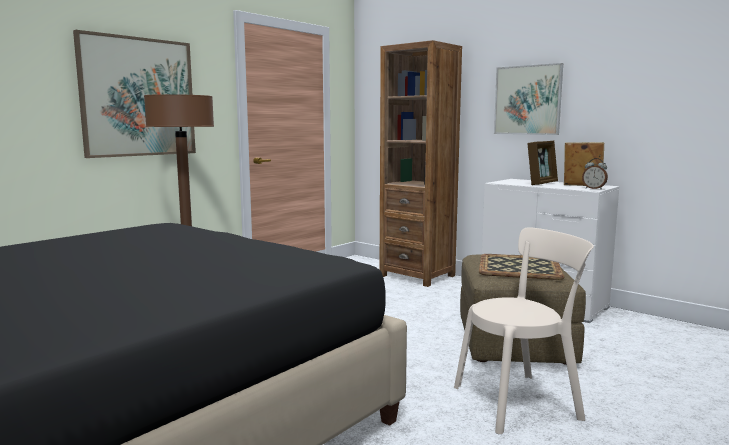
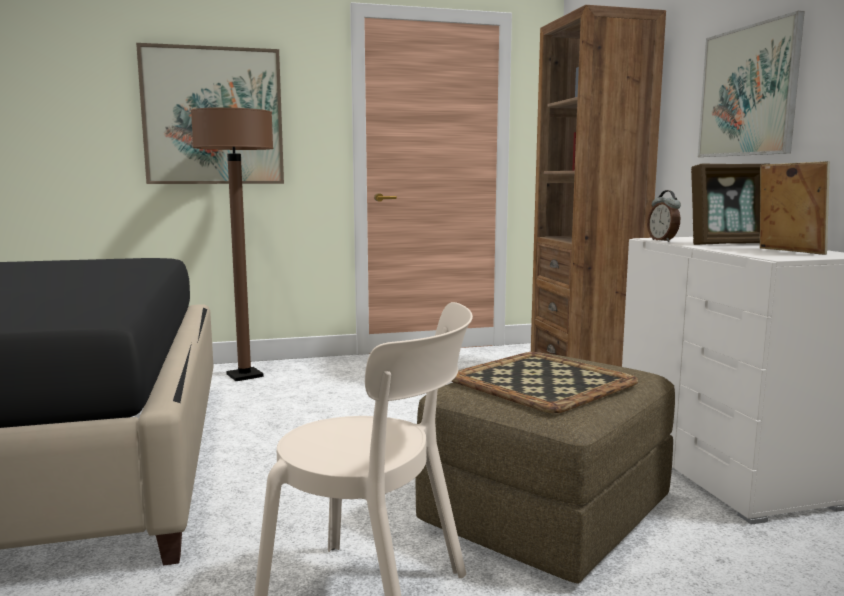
camera: 35 degrees right, 0 degrees up
alarm clock [582,158,608,189] -> alarm clock moved to [647,190,681,242]

